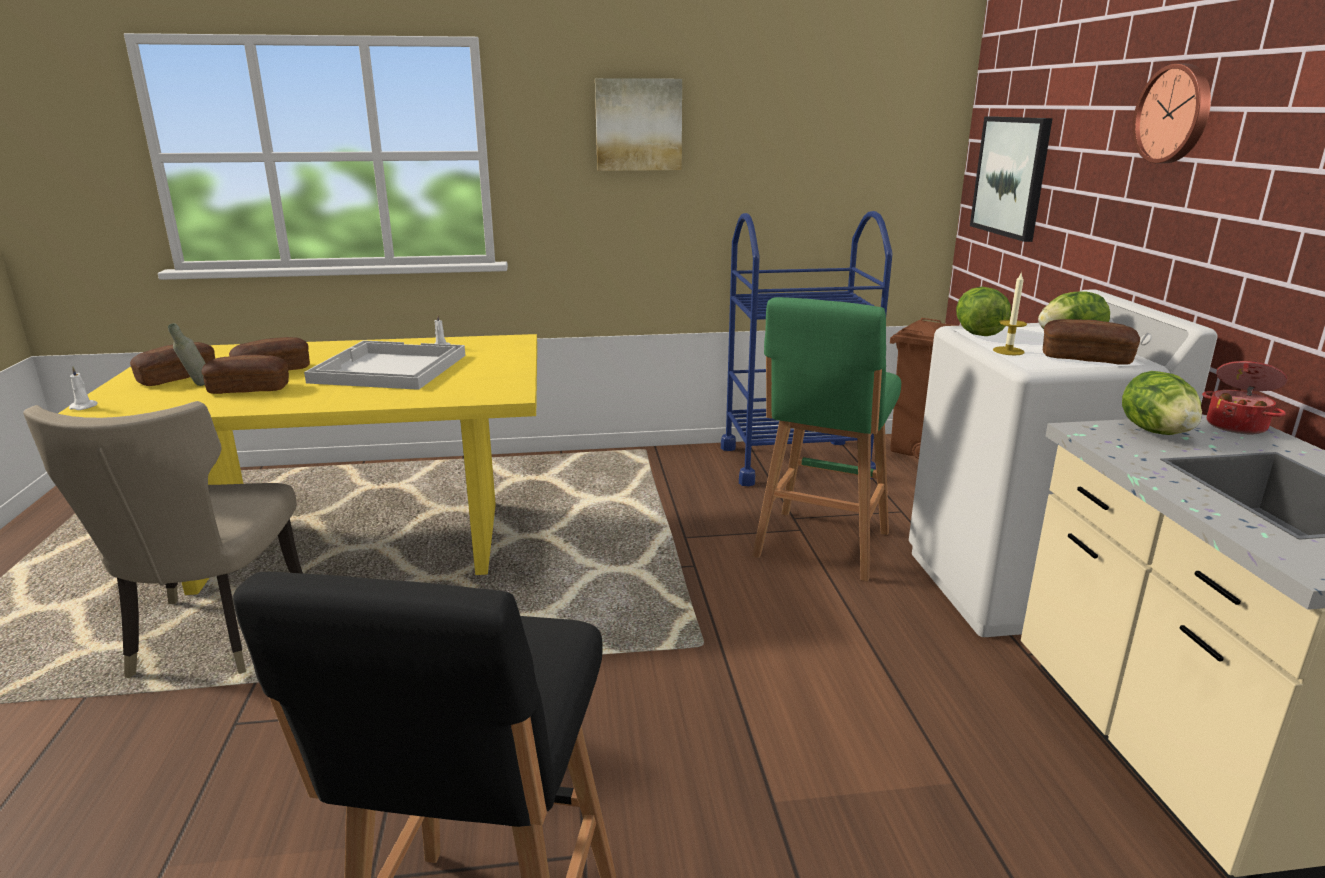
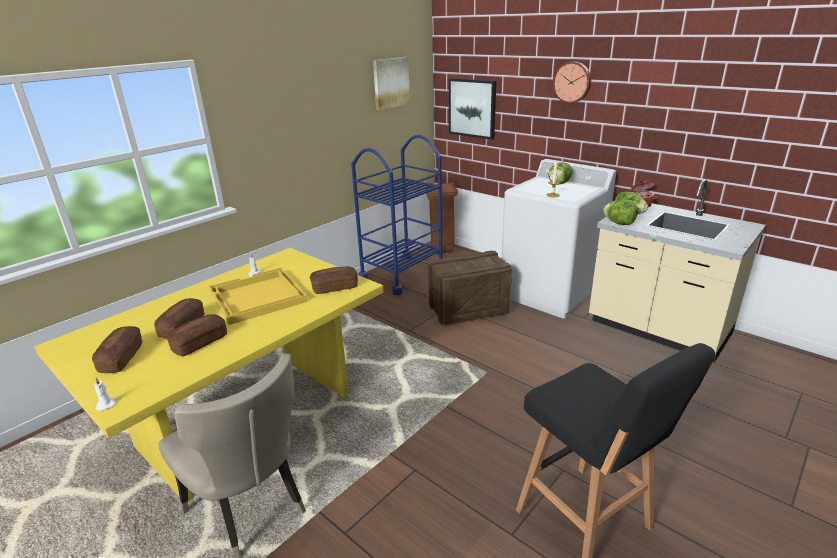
camera: 40 degrees left, 5 degrees up
grey bottle [168,323,206,386] -> none
white tray [304,340,465,390] -> yellow tray [209,267,308,325]
picture [595,78,682,171] -> picture moved to [373,57,410,110]
green stool [752,297,901,582] -> crate [428,250,512,326]
lettuce [956,287,1011,336] -> lettuce moved to [603,200,638,225]
bread [1043,319,1140,365] -> bread moved to [310,266,358,294]

